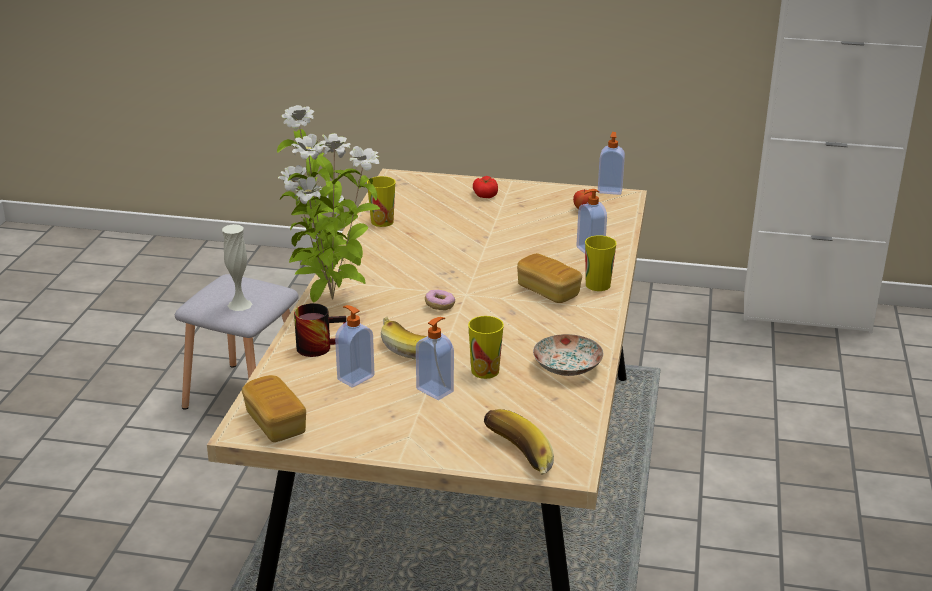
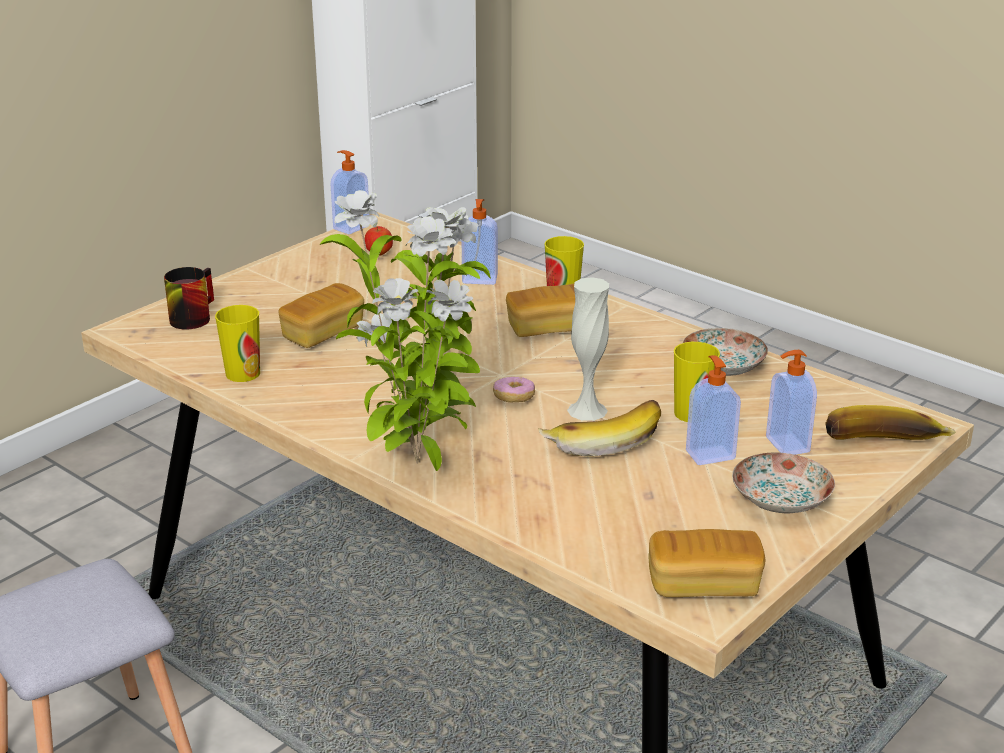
camera: 60 degrees left, 0 degrees up
white vase [222,224,252,311] -> white vase moved to [567,277,609,421]
mug [294,303,347,357] -> mug moved to [164,267,214,330]
soap dispenser [335,305,374,388] -> soap dispenser moved to [766,350,817,455]
tomato [473,176,498,198] -> none
none -> bread [279,283,364,348]
none -> plate [732,452,835,513]

